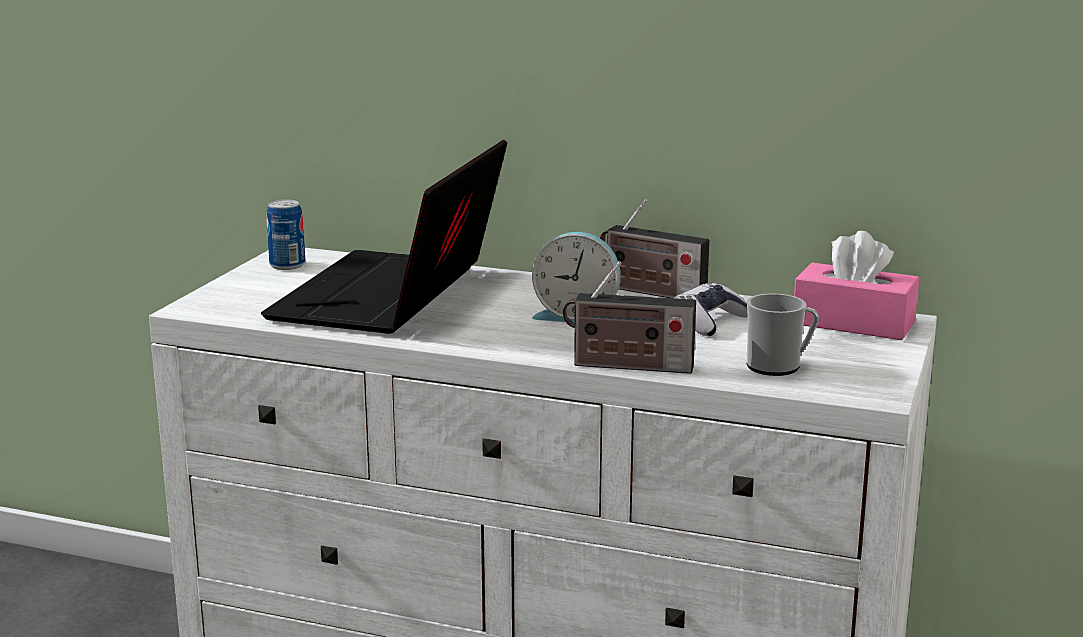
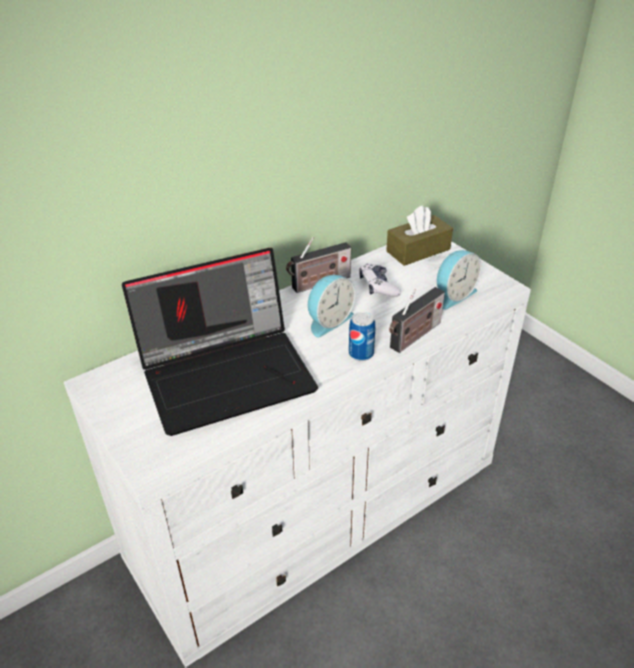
camera: 55 degrees left, 20 degrees up
laptop [261,140,507,334] -> laptop turned 75 degrees counterclockwise [122,248,318,436]
can [266,200,305,270] -> can moved to [349,312,375,361]
mug [747,293,819,376] -> alarm clock [437,250,482,310]
pink tissue box [794,231,919,340] -> brown tissue box [386,205,453,266]

